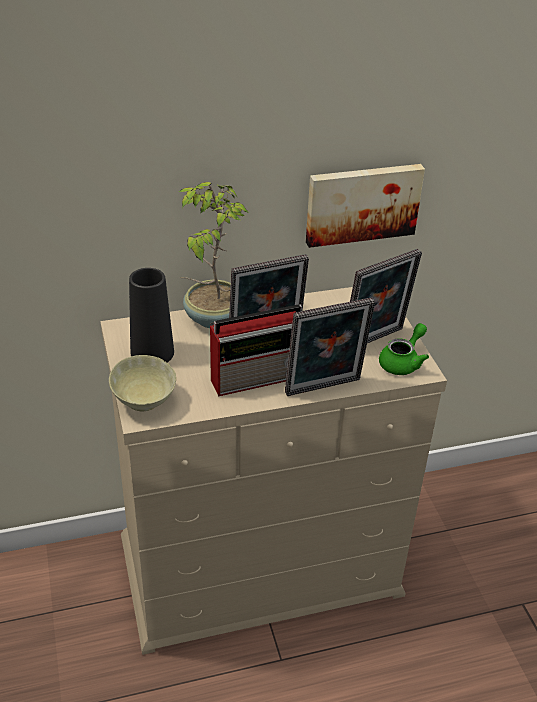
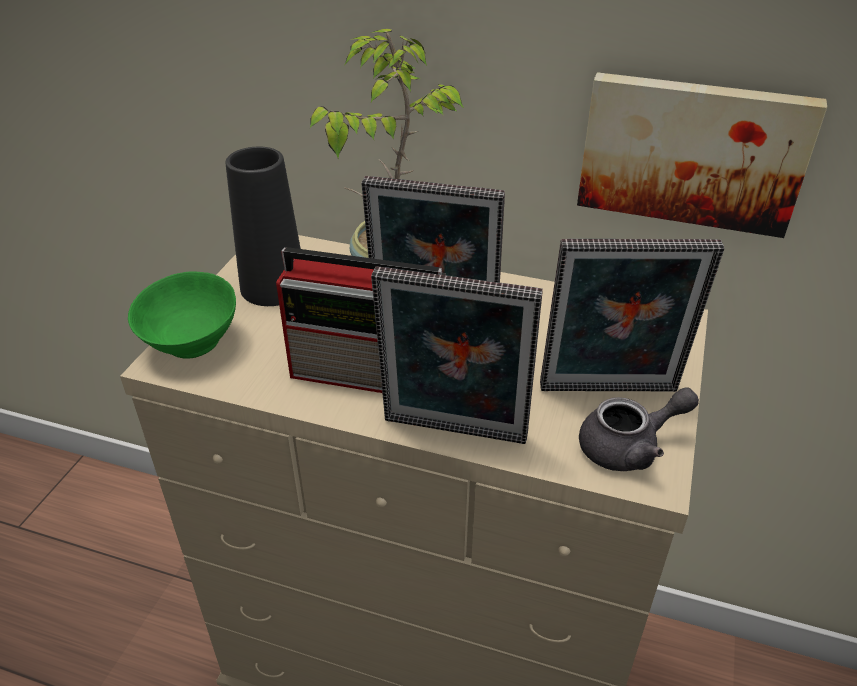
camera: 35 degrees right, 0 degrees up
beige bowl [109,355,176,411] -> green bowl [128,271,236,359]
green teapot [379,323,429,375] -> grey teapot [579,387,699,471]

